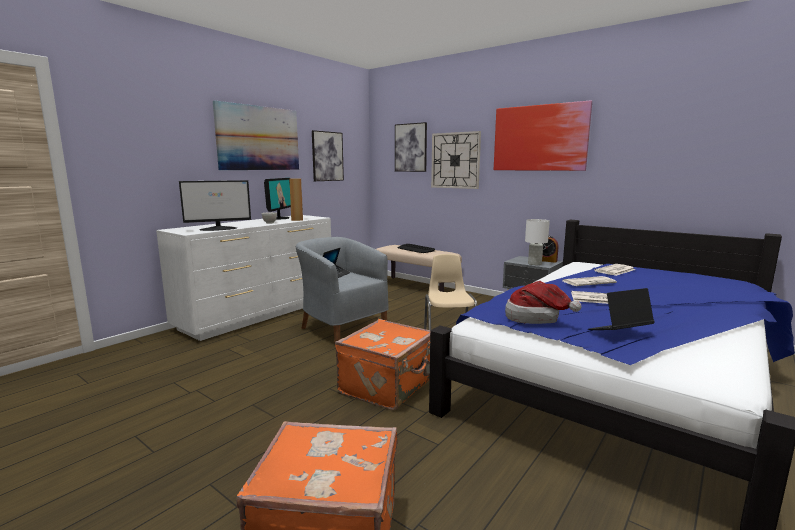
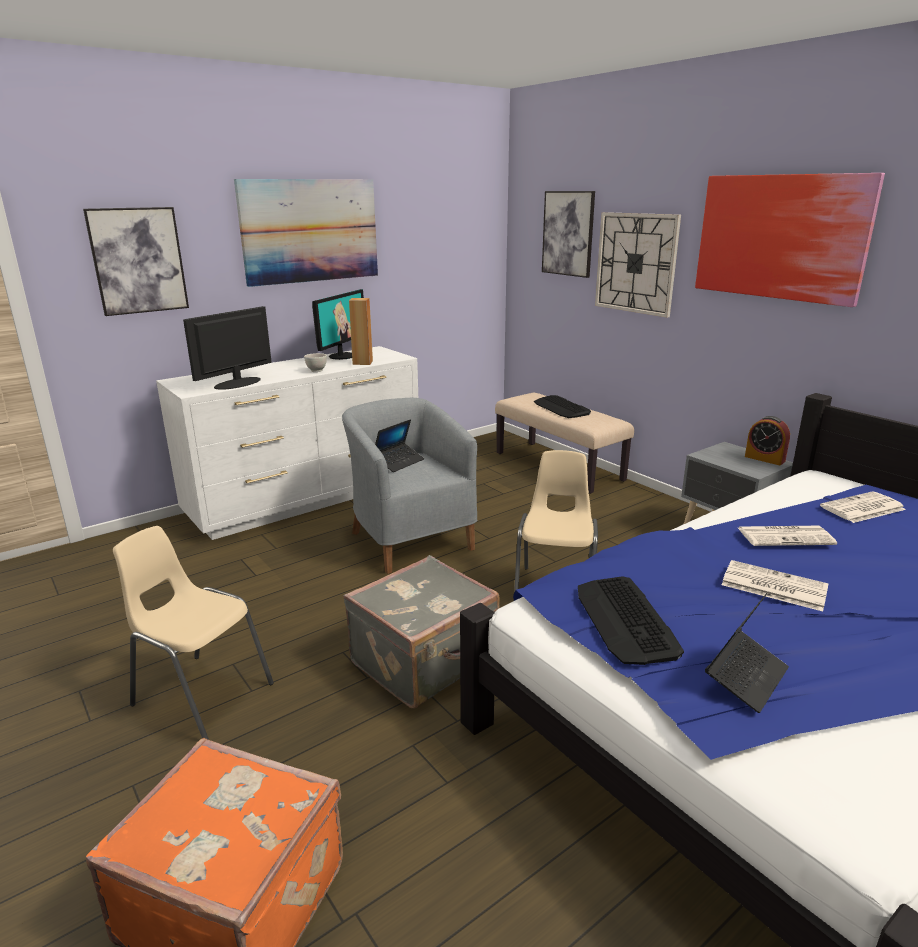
camera: 15 degrees right, 10 degrees up
monitor [179,180,251,231] -> monitor turned 135 degrees clockwise [183,306,272,390]
picture [312,130,344,181] -> picture moved to [83,207,189,316]
orange suitcase [335,319,430,410] -> grey suitcase [343,555,500,708]
hat [505,281,582,324] -> keyboard [578,576,684,665]
white table lamp [525,219,550,265] -> none
laptop [588,288,655,330] -> laptop turned 135 degrees clockwise [705,593,789,713]
none -> beige chair [113,526,274,740]

